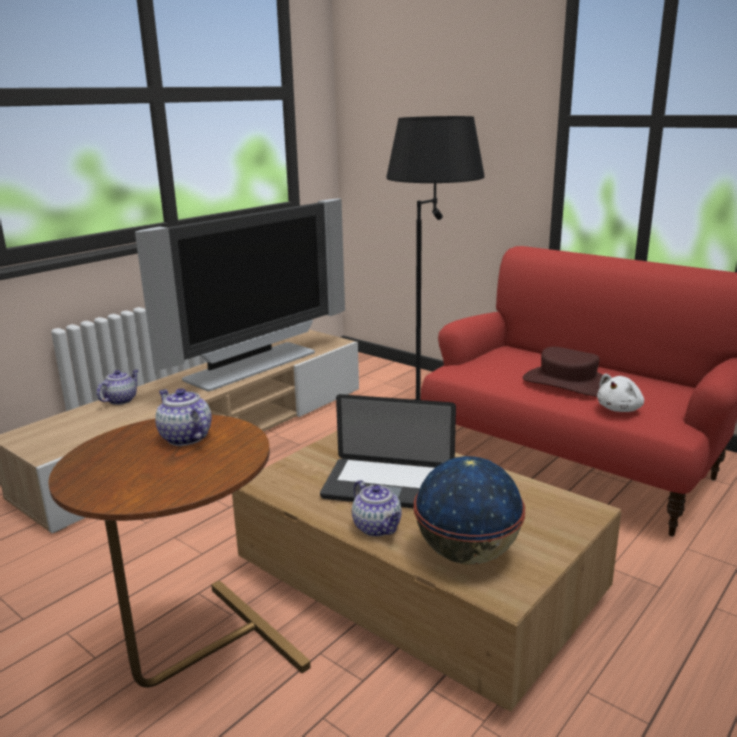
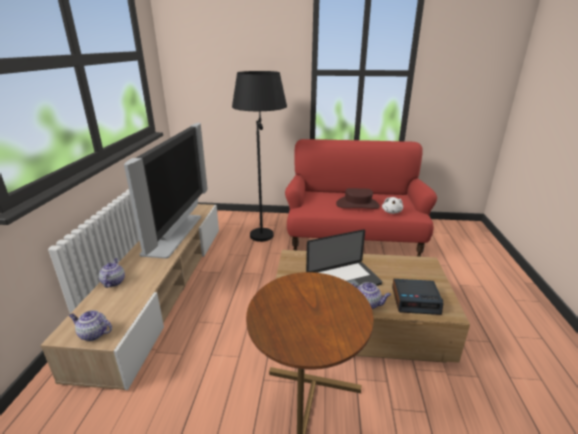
camera: 35 degrees left, 5 degrees up
teapot [155,388,212,446] -> teapot moved to [69,310,112,341]
globe [414,456,525,564] -> alarm clock [392,279,443,315]

